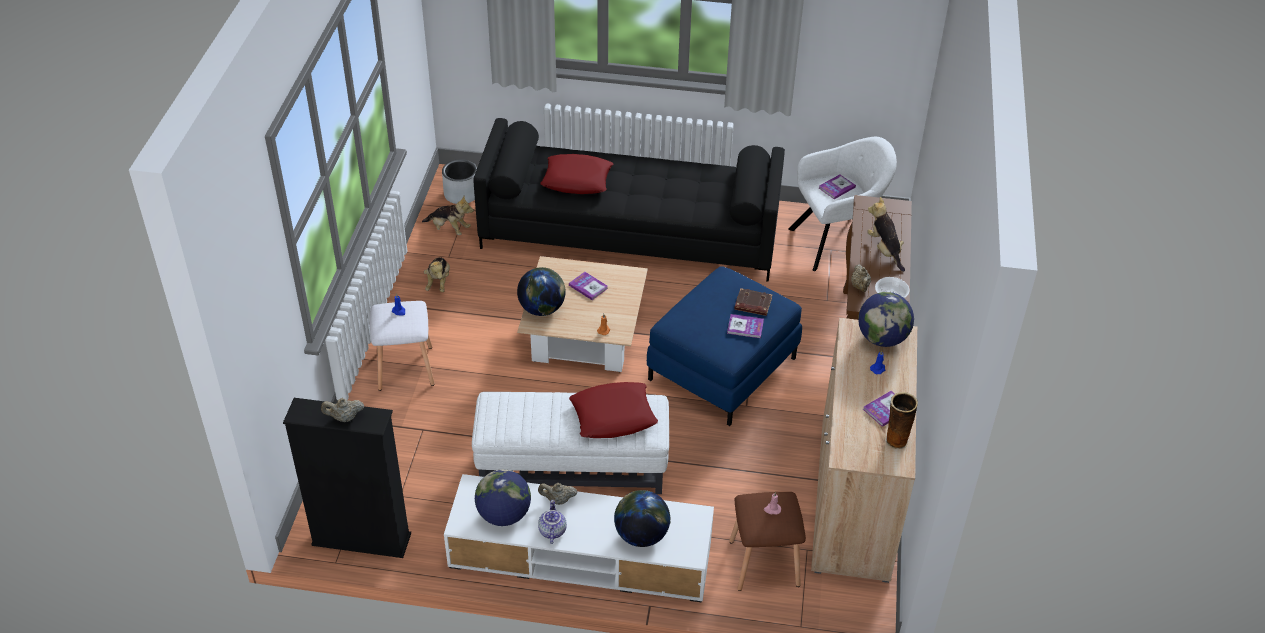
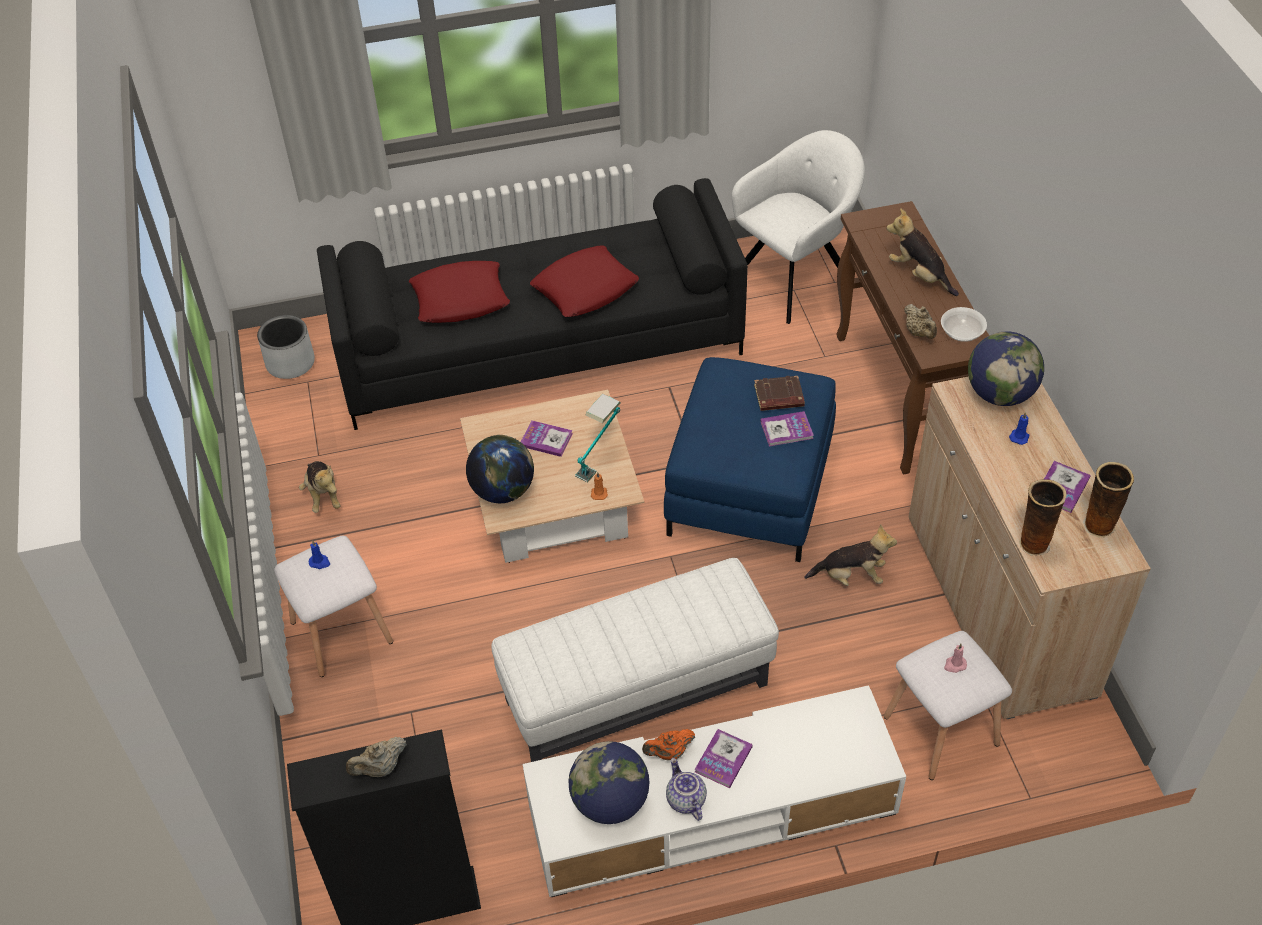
camera: 20 degrees left, 5 degrees up
plush toy [422,196,474,235] -> plush toy moved to [804,525,897,586]
beige teapot [538,483,577,505] -> orange teapot [642,729,695,761]
red pillow [569,382,658,438] -> red pillow moved to [530,245,639,317]
globe [614,490,671,547] -> none
brown stool [729,492,806,591] -> white stool [884,631,1012,780]
book [819,174,856,199] -> book moved to [694,729,753,788]
none -> table lamp [575,394,621,482]
none -> vase [1019,480,1066,556]

